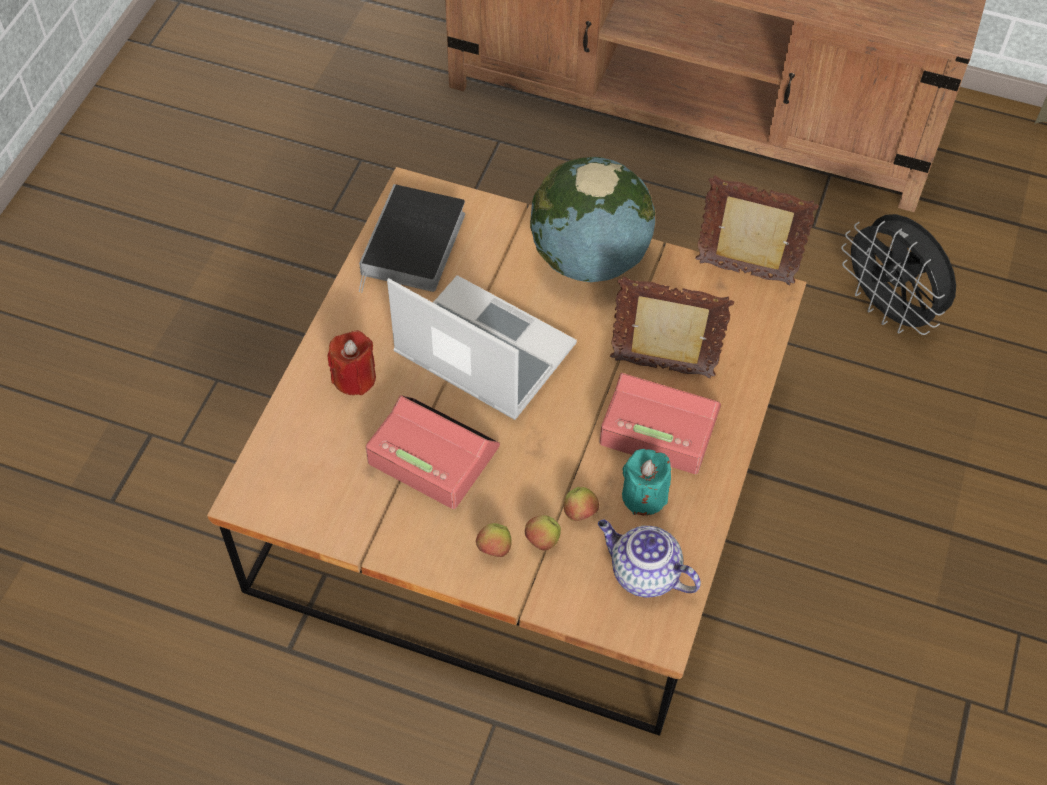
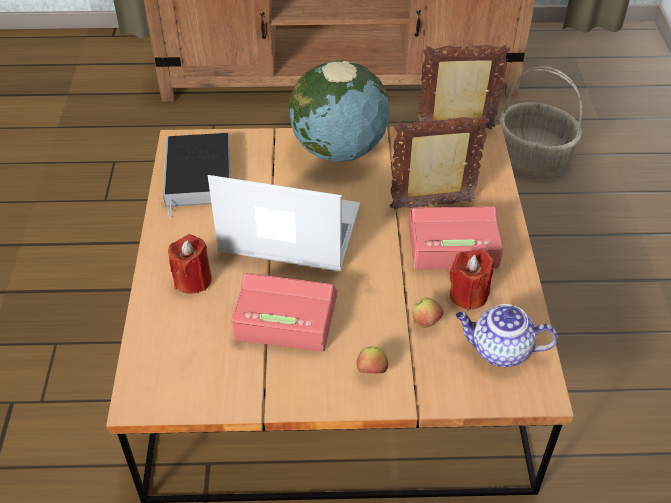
camera: 20 degrees left, 10 degrees down
apple [525,515,561,551] -> none
turquoise candle [622,449,671,515] -> red candle [450,249,494,311]
black fan [841,214,956,335] -> basket [499,66,582,173]

